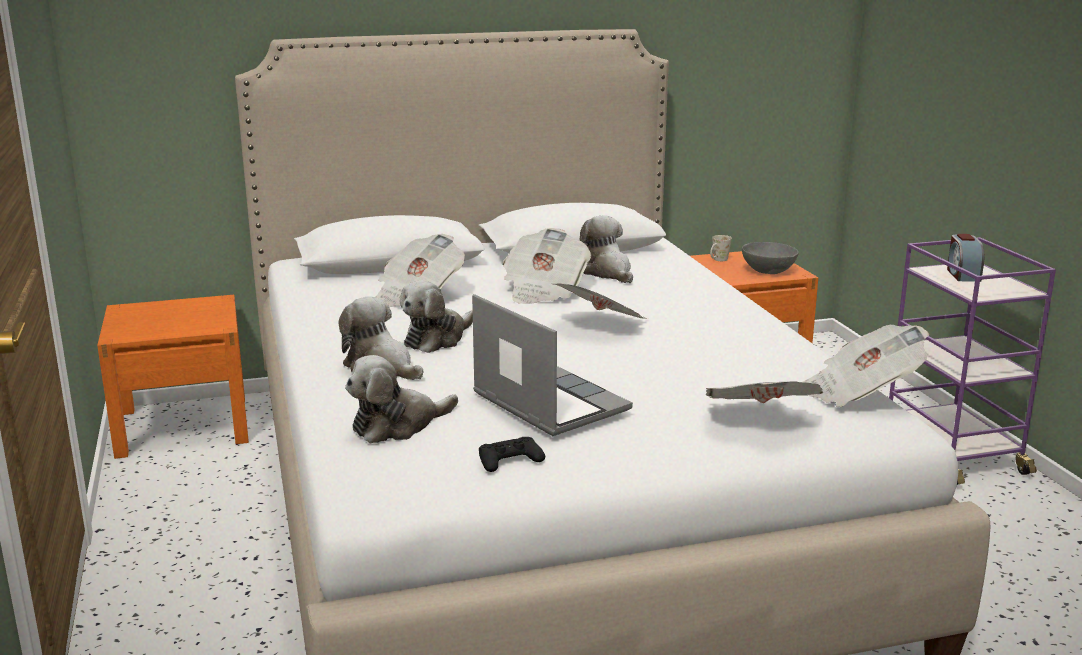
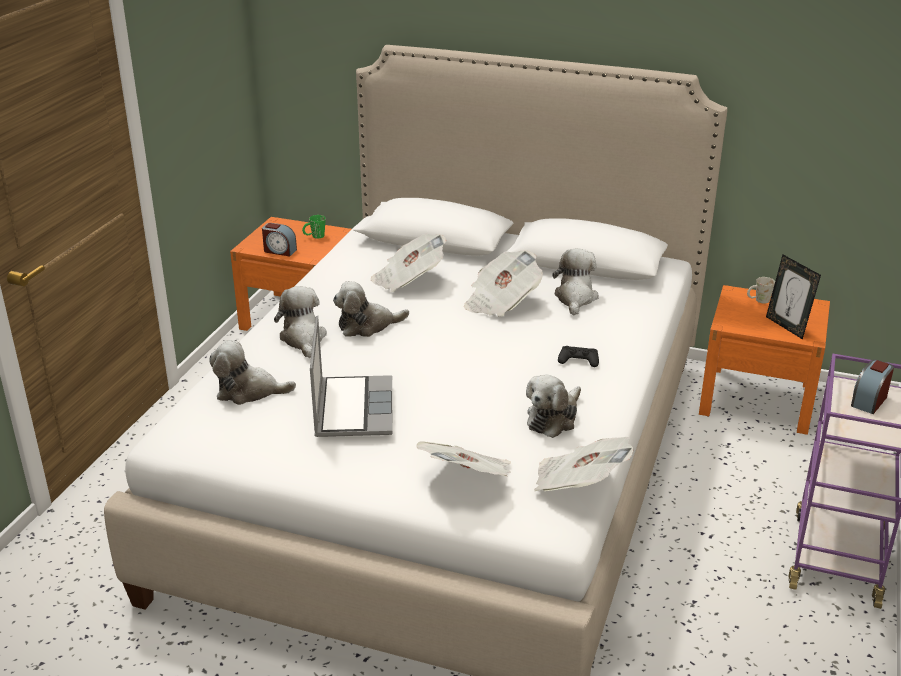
camera: 35 degrees right, 10 degrees up
black game controller [479,437,545,472] -> black game controller moved to [558,346,599,367]
newspaper [554,284,645,319] -> none
grey bowl [742,242,799,274] -> picture frame [766,254,821,339]
none -> alarm clock [262,223,297,257]
none -> green mug [302,215,326,239]
none -> plush toy [526,375,581,438]

